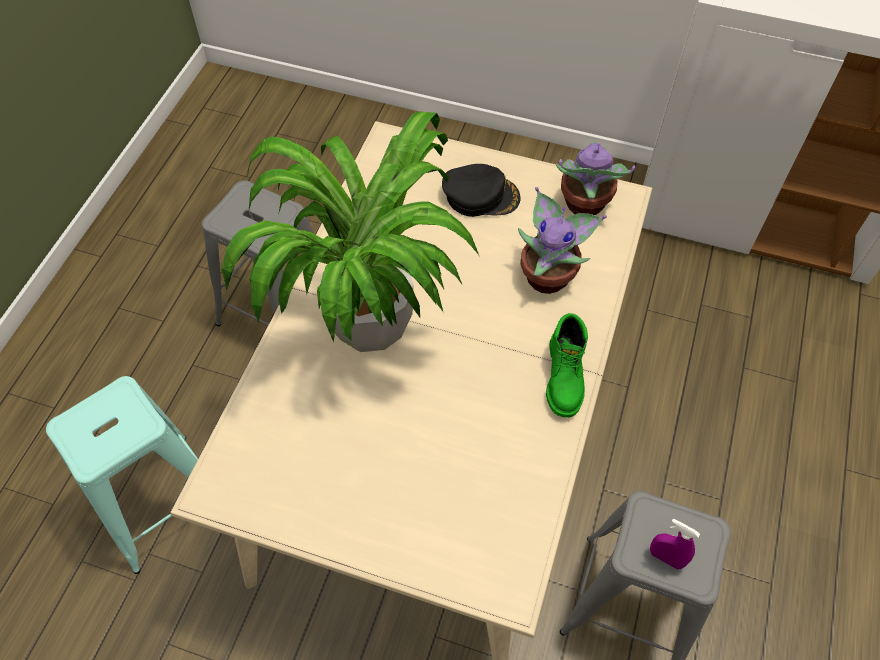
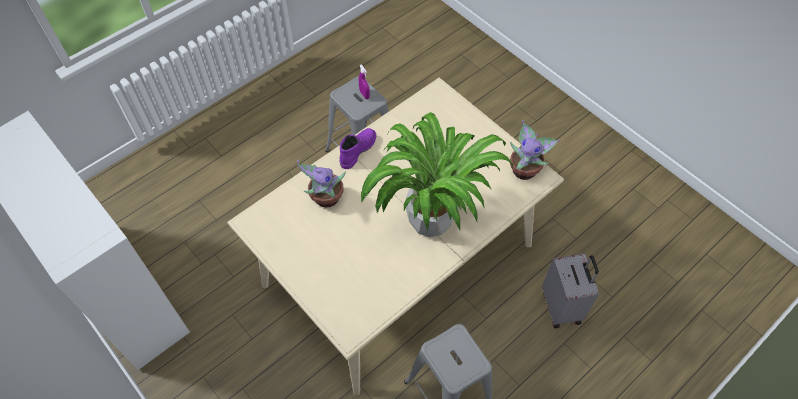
camera: 150 degrees left, 0 degrees up
turquoise stool [46,376,198,574] -> grey suitcase [542,254,599,328]
black cap [442,164,521,217] -> none
green boot [546,313,588,417] -> purple boot [340,128,376,169]
potted plant [556,141,636,215] -> potted plant moved to [510,120,560,180]

